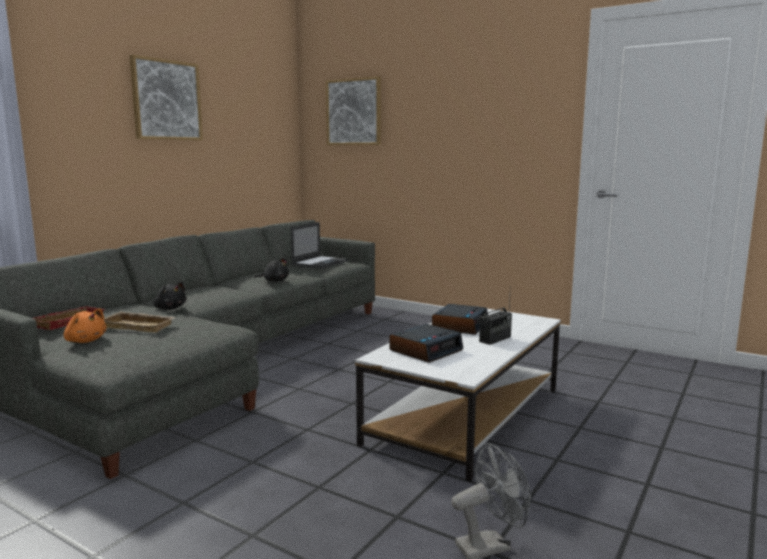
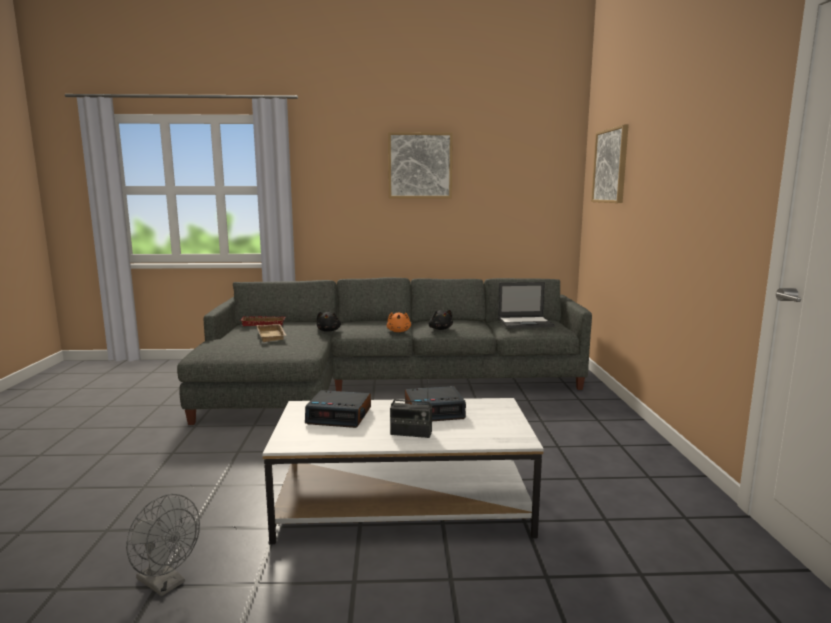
camera: 55 degrees right, 0 degrees up
orange plush toy [64,309,107,343] -> orange plush toy moved to [387,312,411,332]

